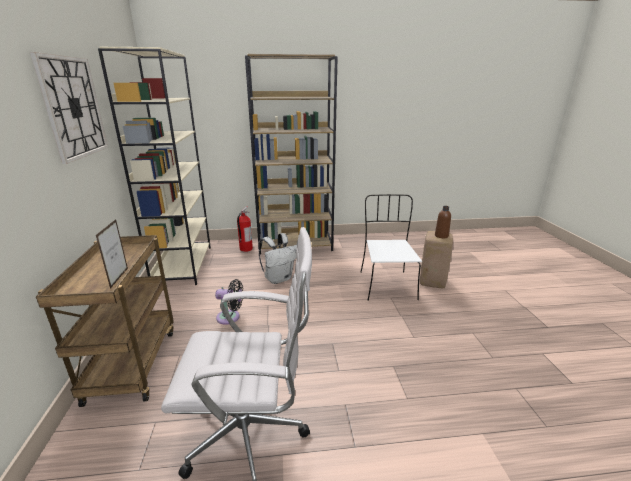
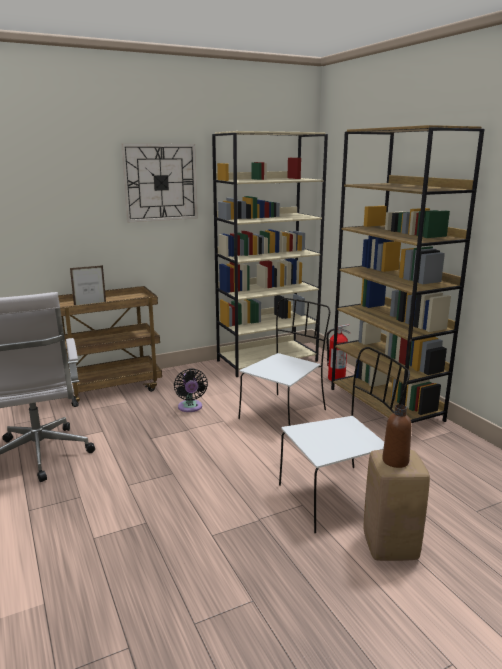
camera: 70 degrees right, 5 degrees down
white backpack [258,233,297,284] -> white chair [238,298,330,426]

